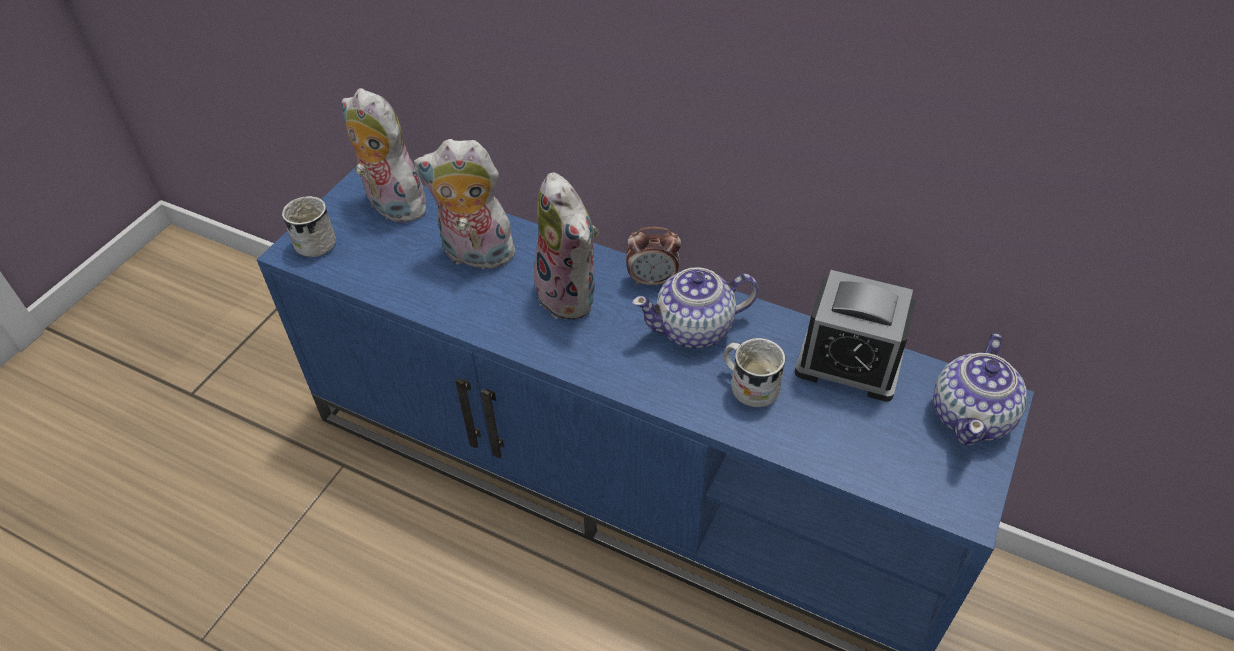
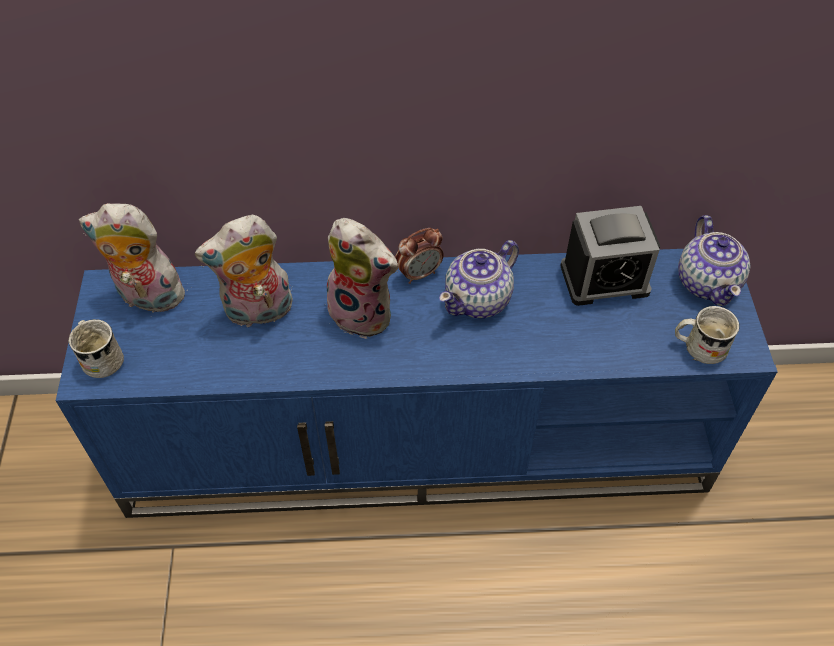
camera: 30 degrees left, 5 degrees up
white mug [724,338,785,407] -> white mug moved to [675,306,740,364]

